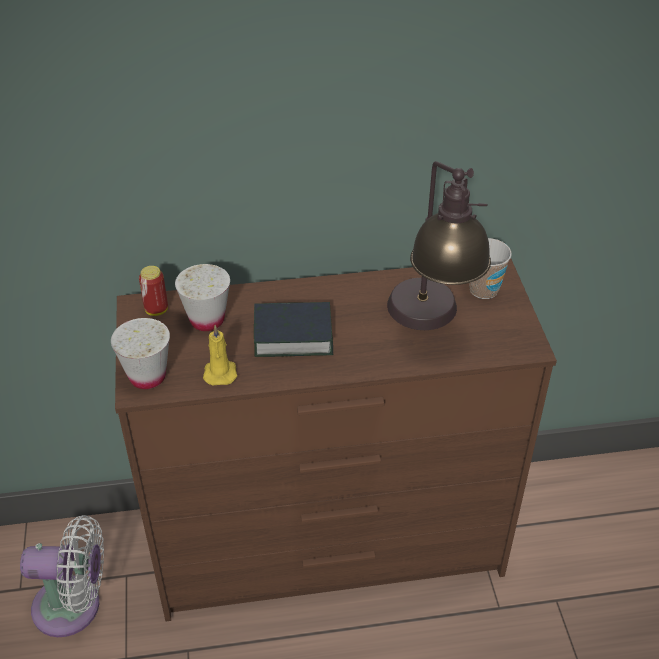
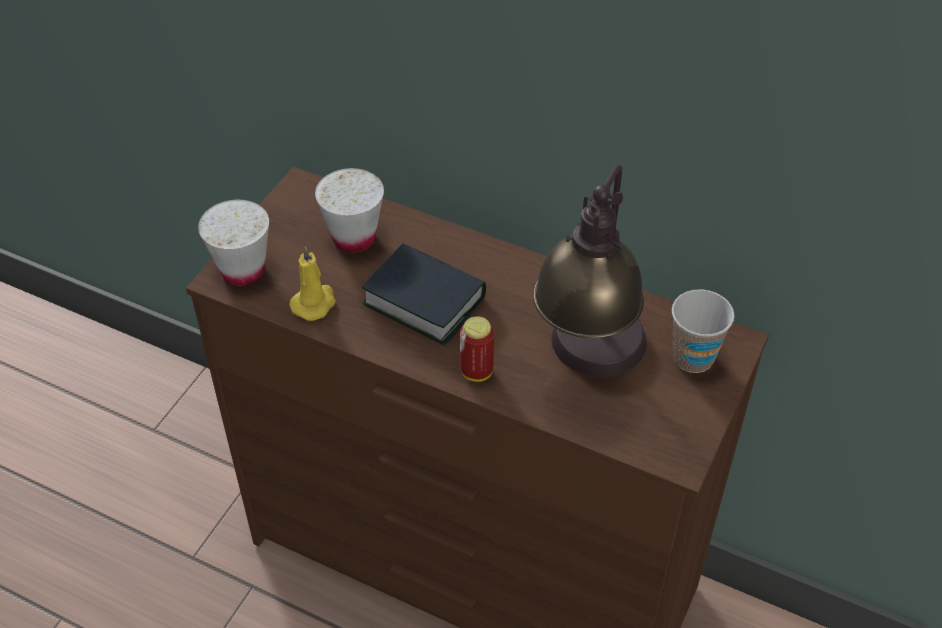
camera: 35 degrees right, 5 degrees up
white fan [20,515,104,637] -> none
can [139,266,168,316] -> can moved to [460,317,494,382]

